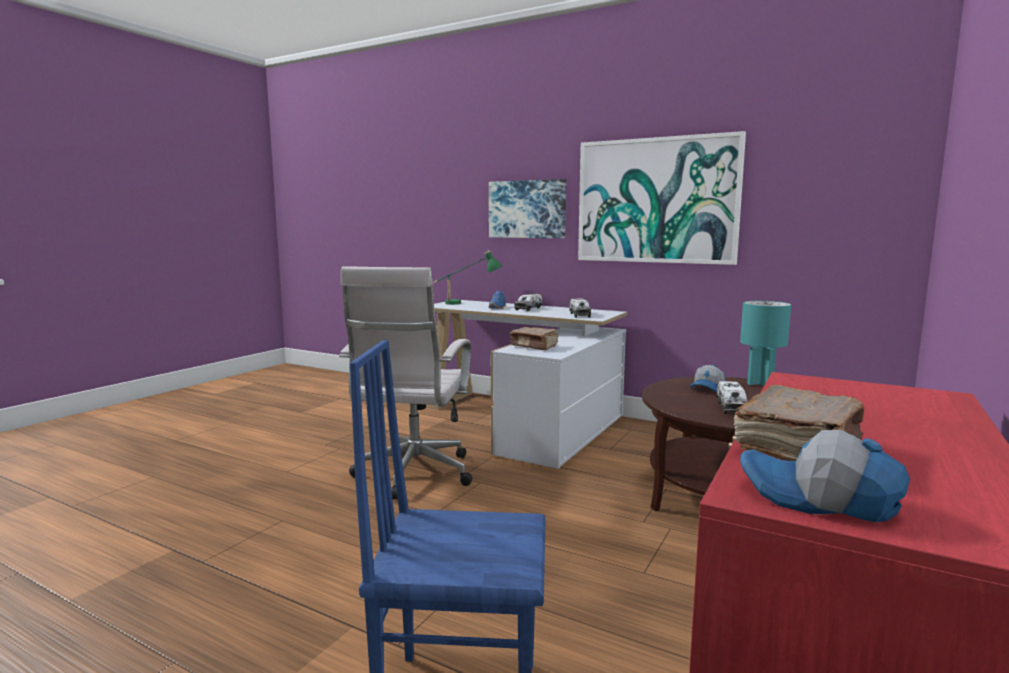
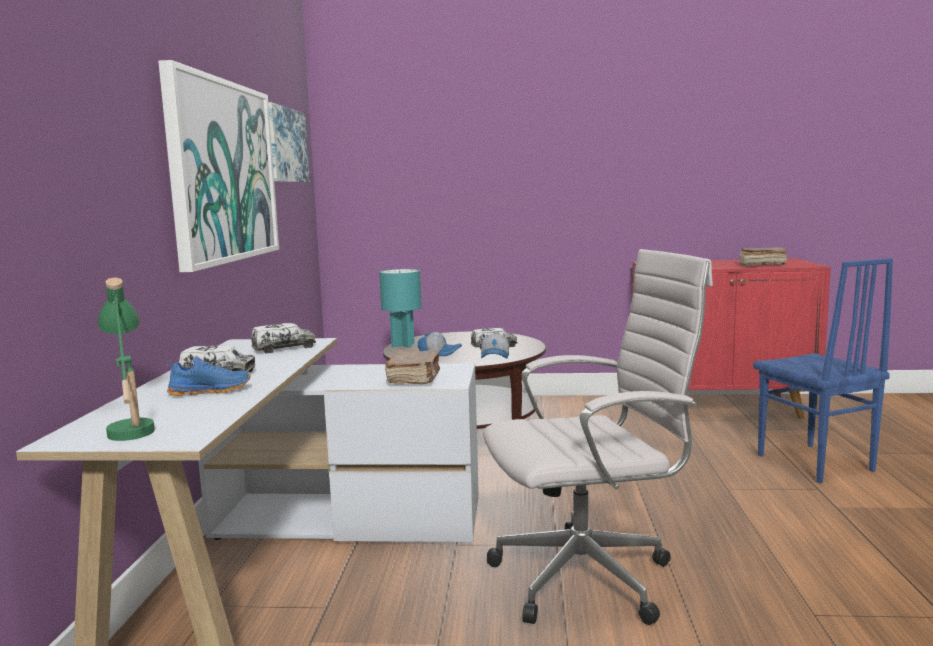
camera: 115 degrees left, 0 degrees up
picture [489,179,566,238] -> picture moved to [268,102,310,182]
cap [740,429,910,522] -> cap moved to [481,333,509,359]

